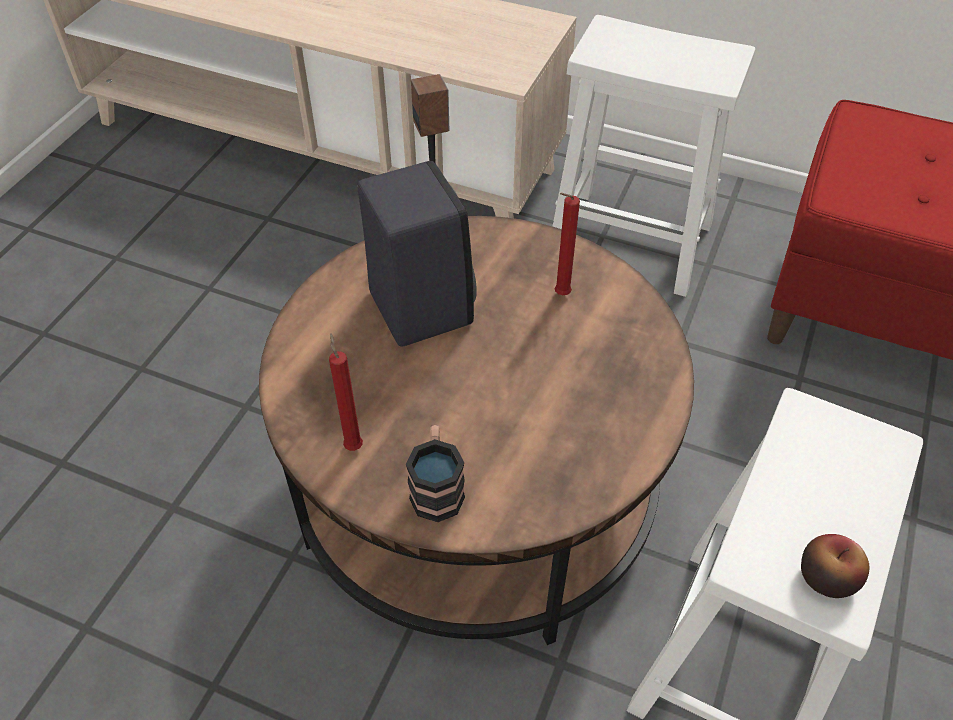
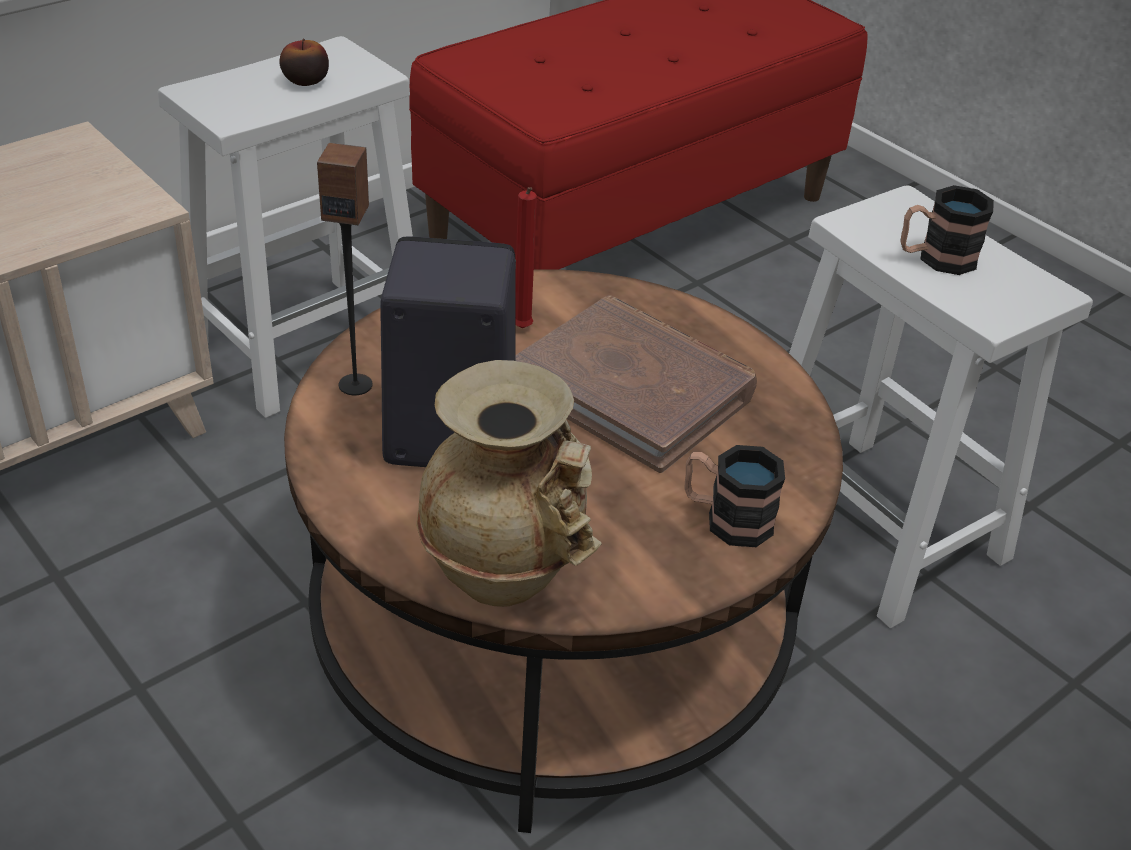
camera: 65 degrees left, 10 degrees down
red candle [329,333,363,451] -> none
apple [801,534,869,598] -> apple moved to [279,39,329,86]
none -> beige vase [416,360,602,607]
none -> brown book [516,296,757,473]
none -> mug [900,185,994,275]

